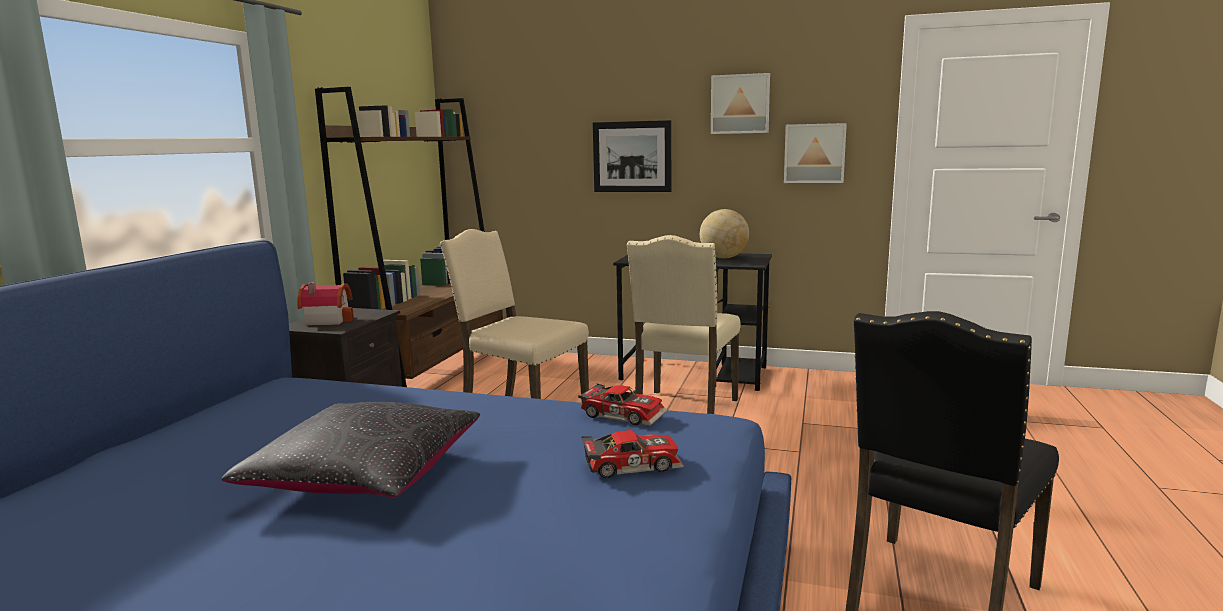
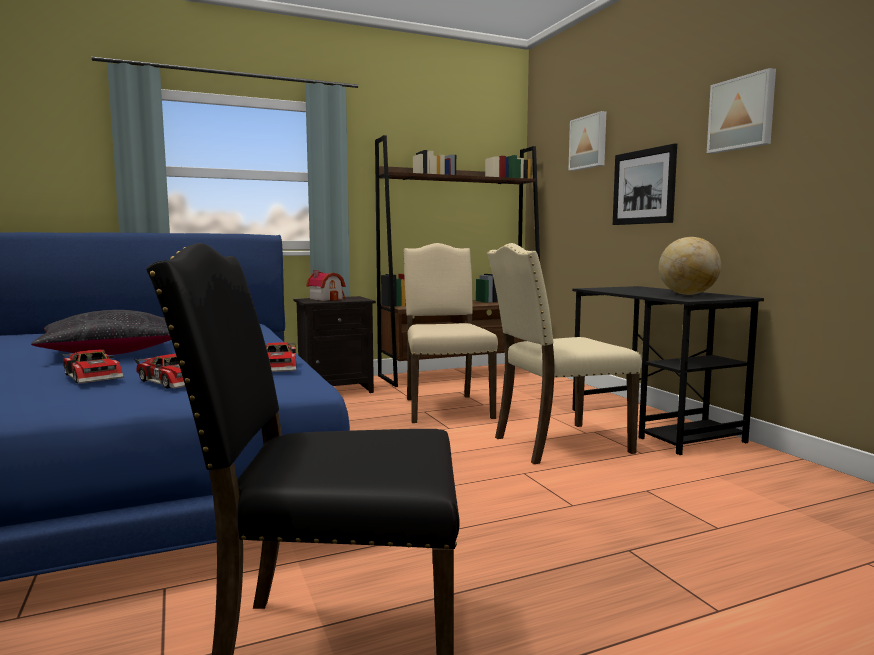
camera: 50 degrees right, 5 degrees down
picture [784,123,847,183] -> picture moved to [568,111,606,171]
none -> toy car [62,349,124,384]

